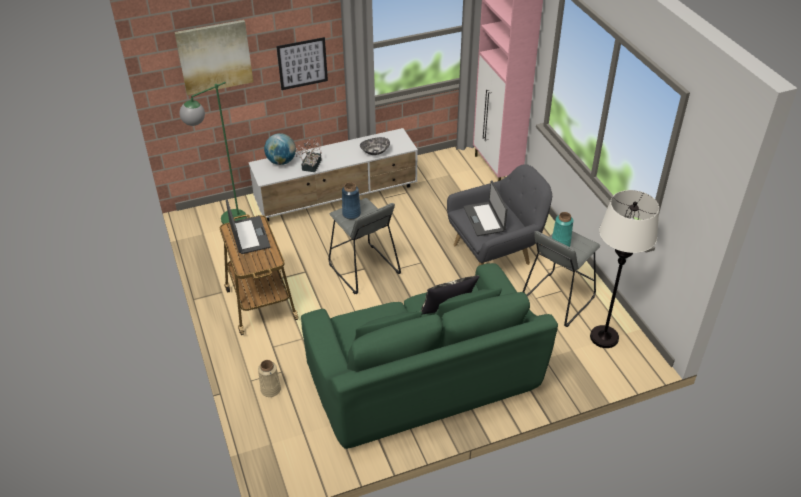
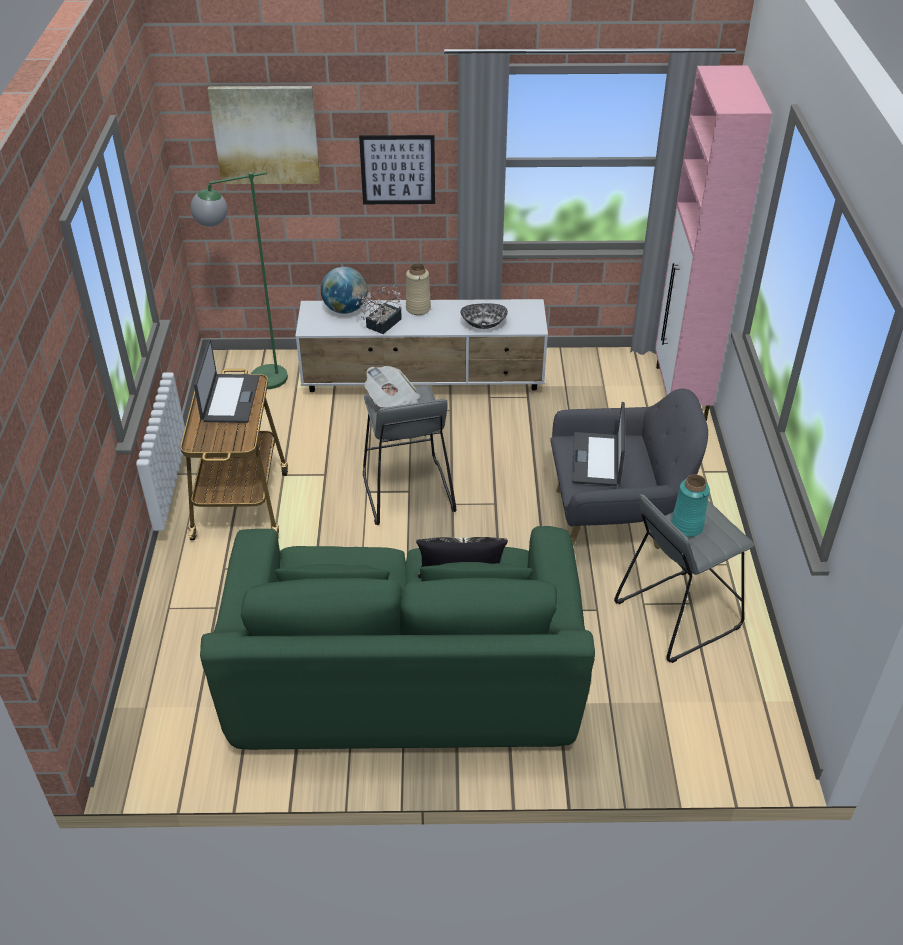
camera: 20 degrees right, 0 degrees up
beige vase [258,360,281,397] -> beige vase moved to [406,263,431,315]
blue vase [342,182,361,219] -> newspaper [364,366,420,408]
white floor lamp [590,190,659,348] -> none

